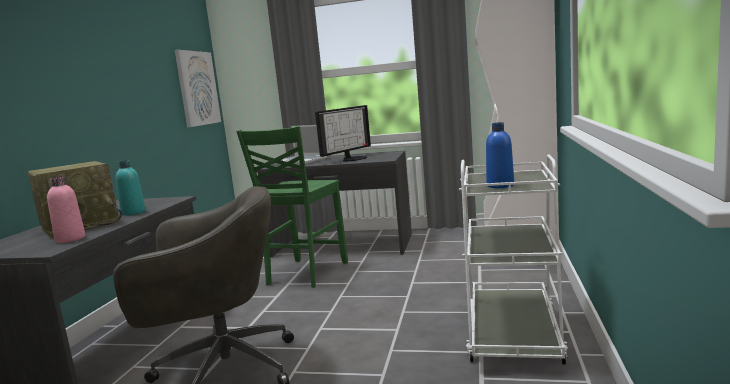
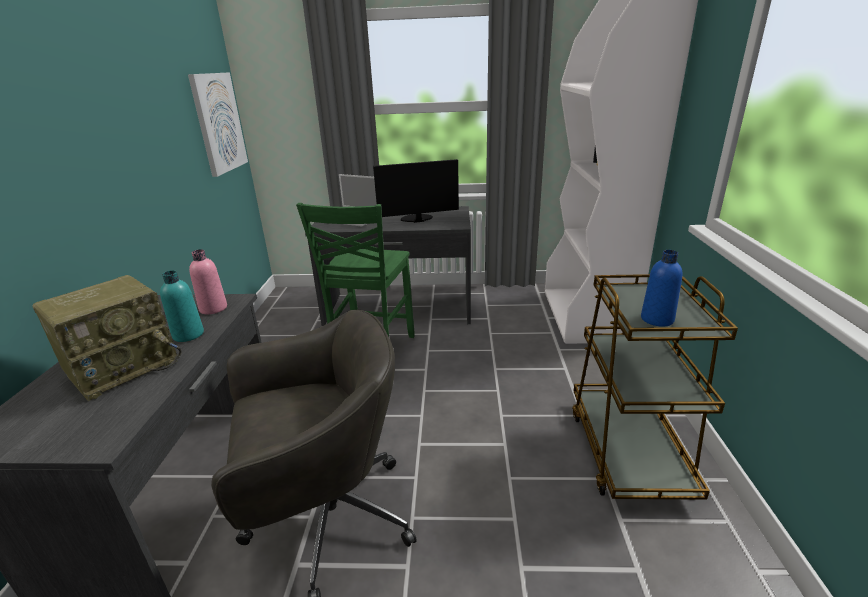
camera: 10 degrees left, 15 degrees up
pink bottle [47,176,86,243] -> pink bottle moved to [189,249,227,314]
monitor [315,105,371,162] -> monitor turned 135 degrees counterclockwise [373,159,459,223]
white cart [459,154,568,364] -> brown cart [572,274,738,500]

